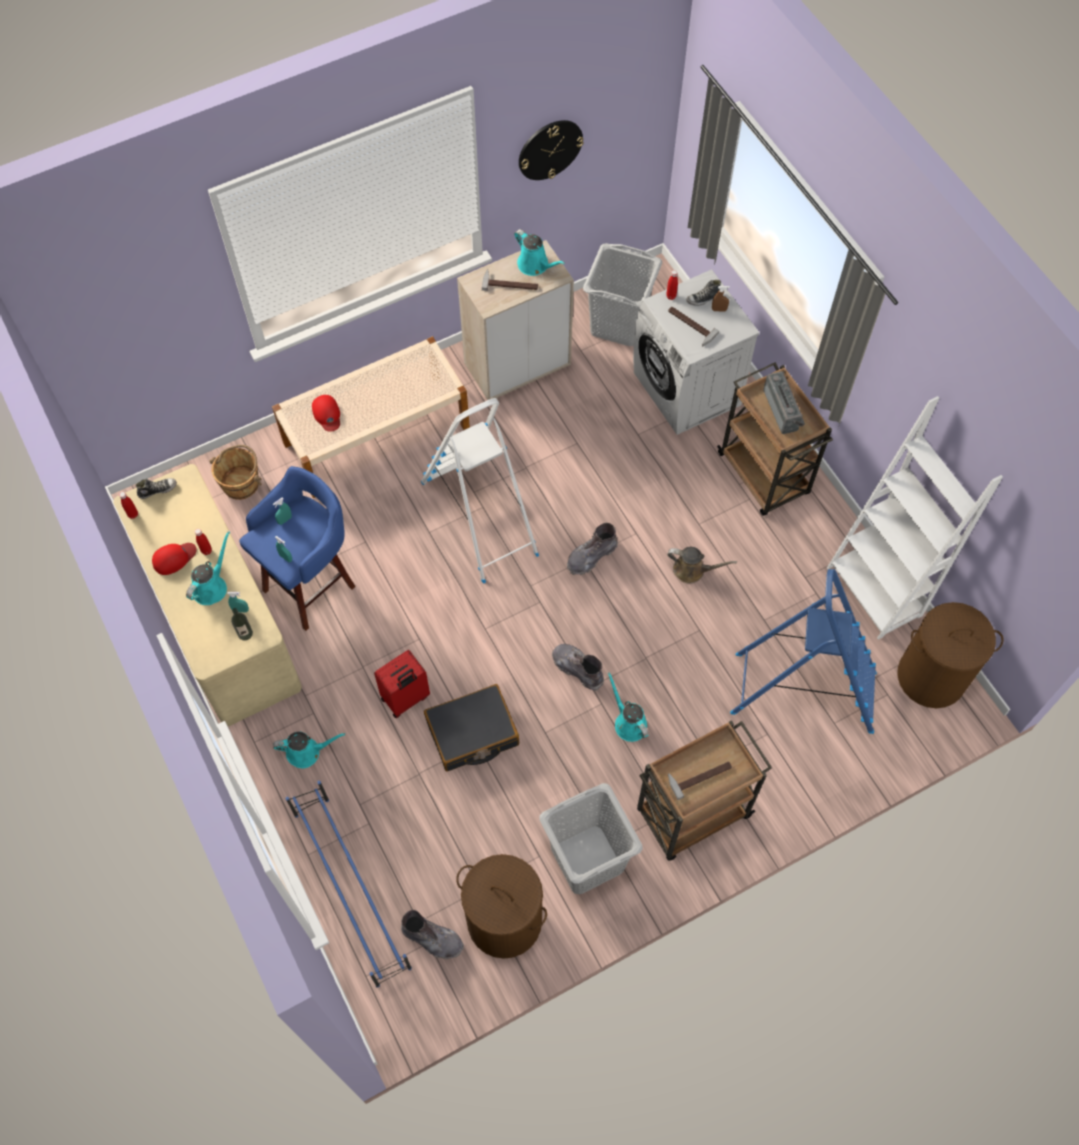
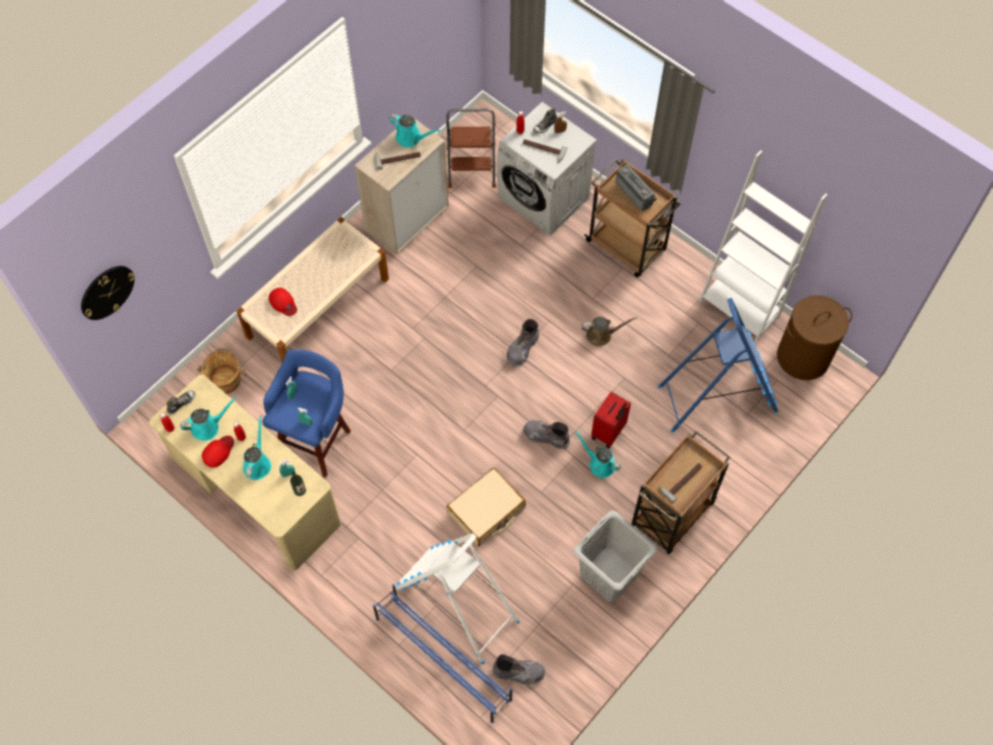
camera: 20 degrees left, 0 degrees up
turquoise watering can [273,732,345,768] -> turquoise watering can moved to [180,397,237,441]
red suitcase [374,650,430,718] -> red suitcase moved to [591,392,631,448]
white step ladder [421,398,539,583] -> white step ladder moved to [395,533,520,664]
black suitcase [424,684,519,771] -> beige suitcase [447,468,526,546]
brown laundry basket [456,854,547,959] -> none
wall clock [519,120,583,180] -> wall clock moved to [81,266,135,320]
grey laundry basket [583,243,662,346] -> brown step ladder [446,109,496,188]

